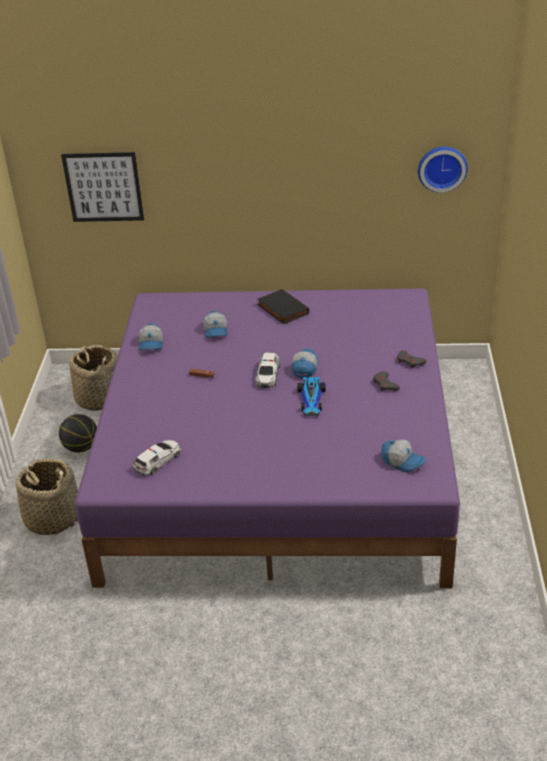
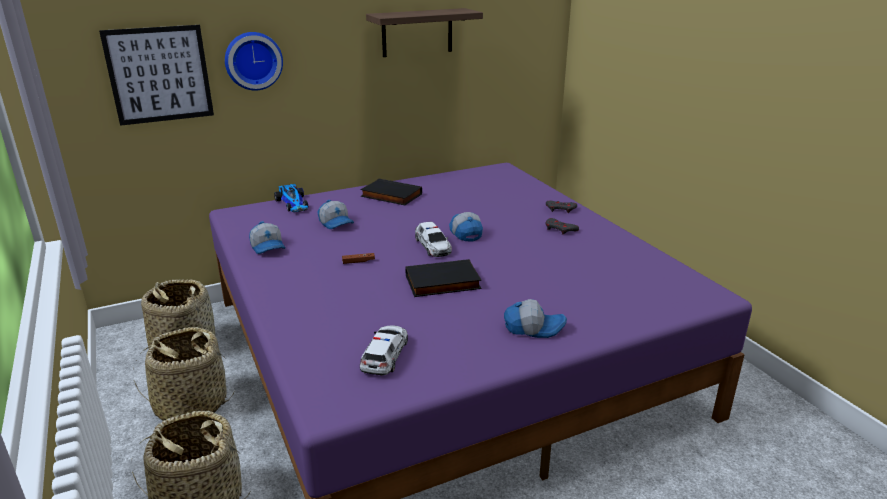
camera: 30 degrees left, 10 degrees down
basketball [59,414,97,453] -> basket [133,327,234,421]
toy car [297,377,326,416] -> toy car moved to [274,184,308,212]
cap [381,440,426,472] -> cap moved to [504,299,567,338]
wall clock [418,147,468,193] -> wall clock moved to [225,32,283,91]
none -> shelf [366,8,483,57]
none -> black book [405,259,481,297]

